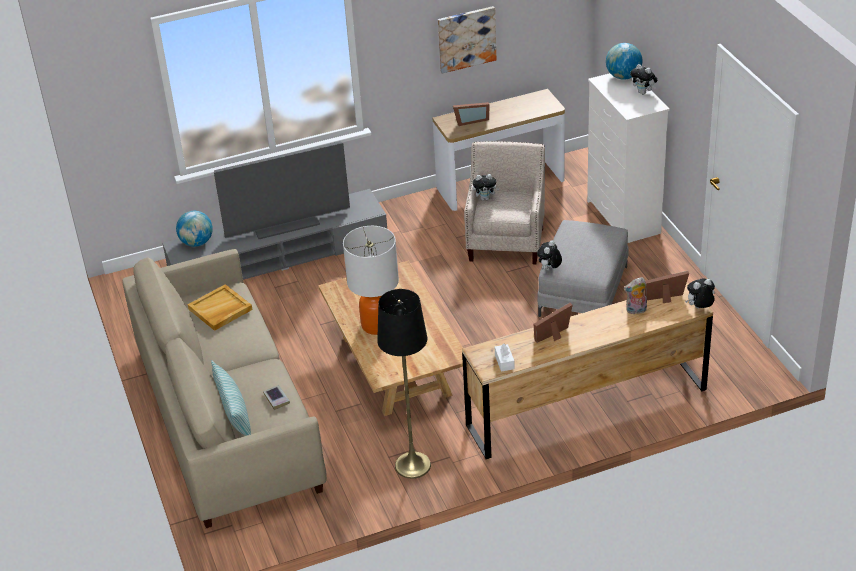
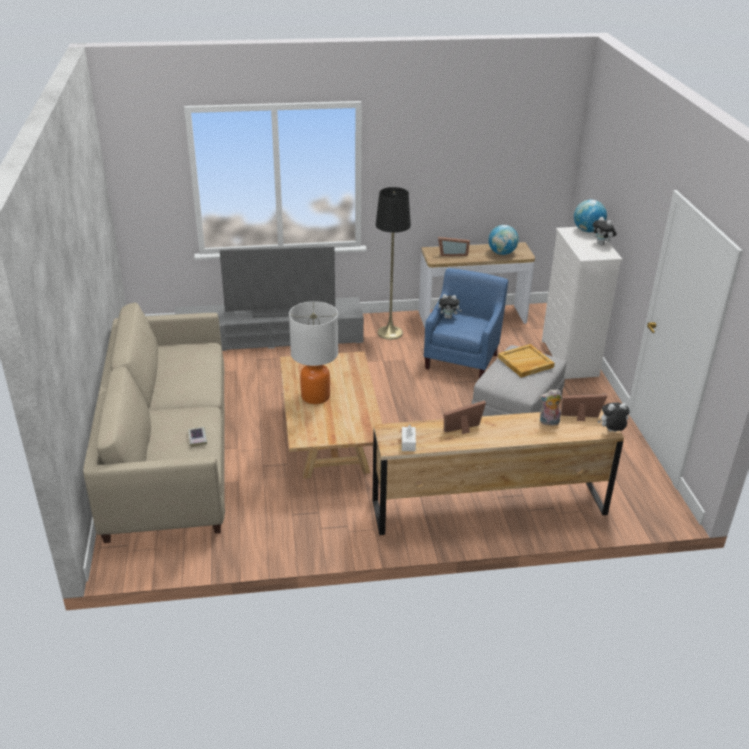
camera: 10 degrees right, 5 degrees down
globe [176,211,213,247] -> globe moved to [488,225,519,255]
beige tray [188,284,252,331] -> beige tray moved to [498,344,554,378]
pillow [211,360,251,436] -> none
black floor lamp [377,289,431,479] -> black floor lamp moved to [376,187,411,340]
picture [438,6,497,74] -> none
beige armchair [464,141,545,264] -> blue armchair [424,268,508,378]
plush toy [537,240,562,271] -> none

